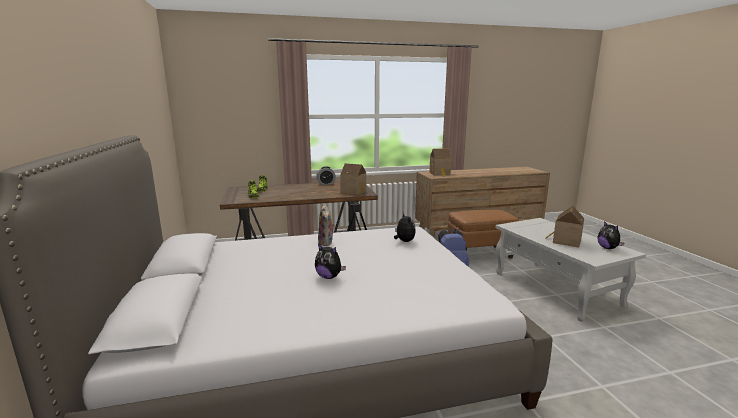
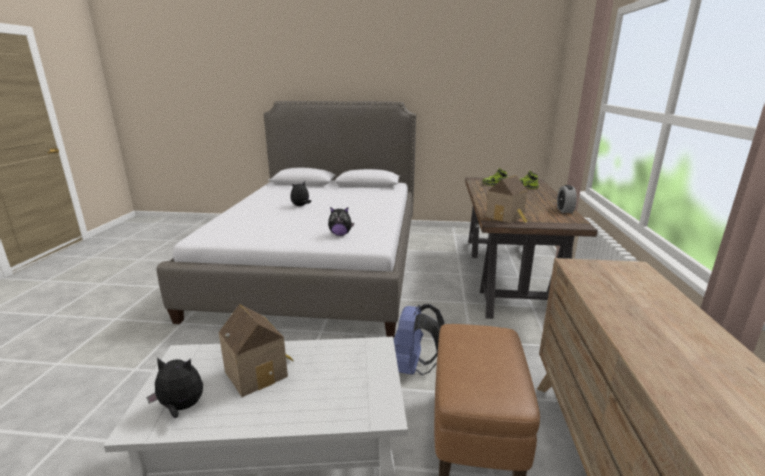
camera: 110 degrees right, 5 degrees up
plush toy [318,205,335,246] -> none
toy house [429,149,451,177] -> none

